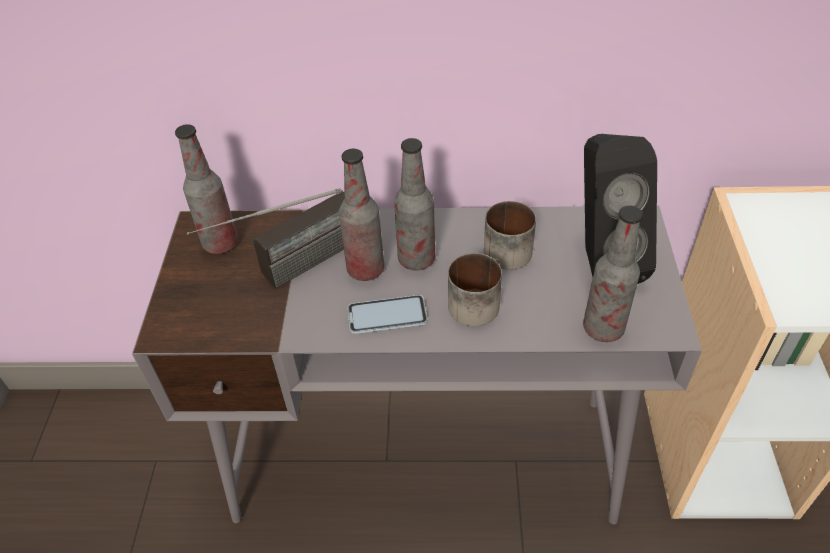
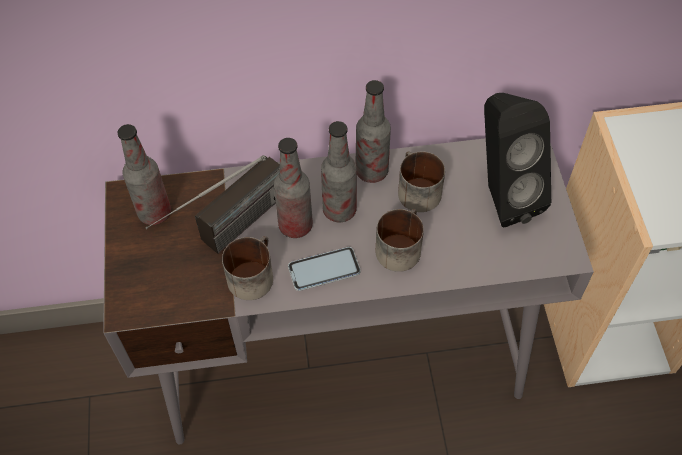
camera: 10 degrees left, 10 degrees up
bottle [583,205,643,342] -> bottle moved to [356,80,391,183]
none -> mug [222,236,273,300]

